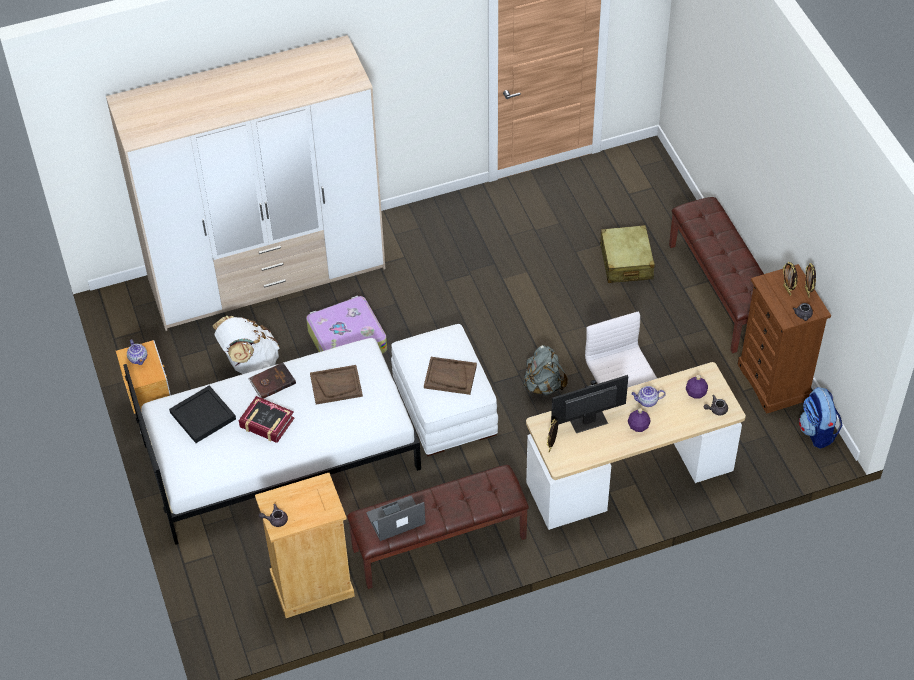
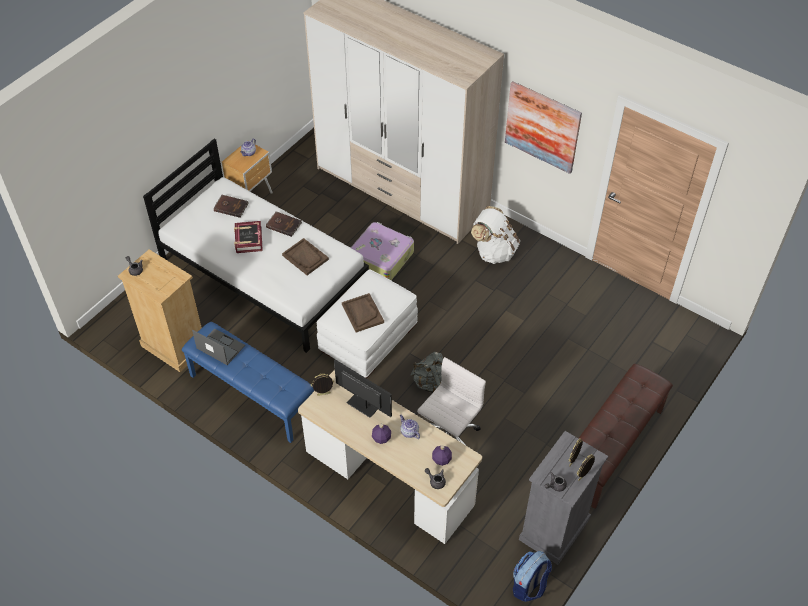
camera: 55 degrees right, 0 degrees up
black tray [169,385,236,443] -> brown book [214,195,249,218]
white backpack [212,316,279,374] -> white backpack moved to [471,206,520,264]
brown bench [347,465,529,589] -> blue bench [182,322,314,443]
beige suitcase [600,225,655,283] -> none
brown dresser [738,264,831,414] -> grey dresser [519,431,608,565]
none -> picture [505,81,582,174]

